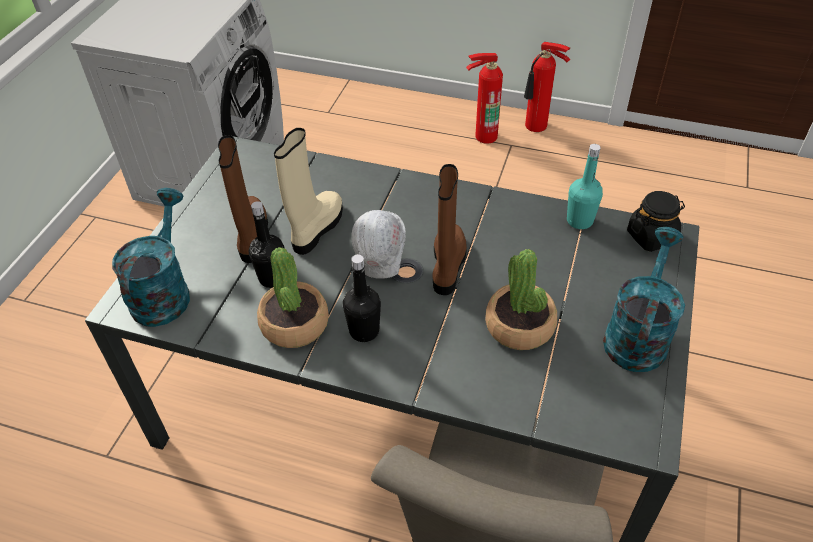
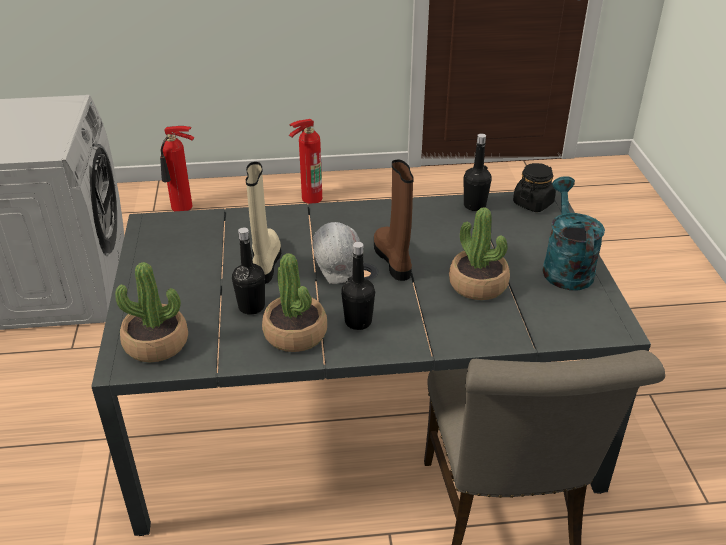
camera: 25 degrees left, 10 degrees down
turquoise watering can [112,188,190,327] -> potted plant [115,262,188,362]
brown boot [218,135,268,263] -> none
fire extinguisher [524,42,570,132] -> fire extinguisher moved to [160,126,194,211]
turquoise bottle [567,144,603,229] -> black bottle [464,134,492,211]

